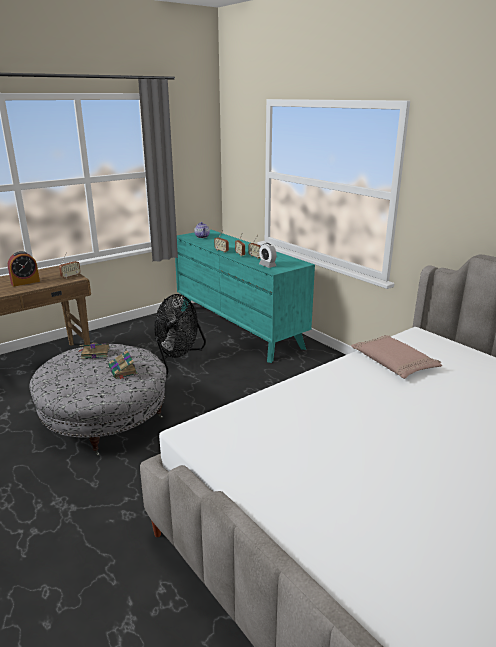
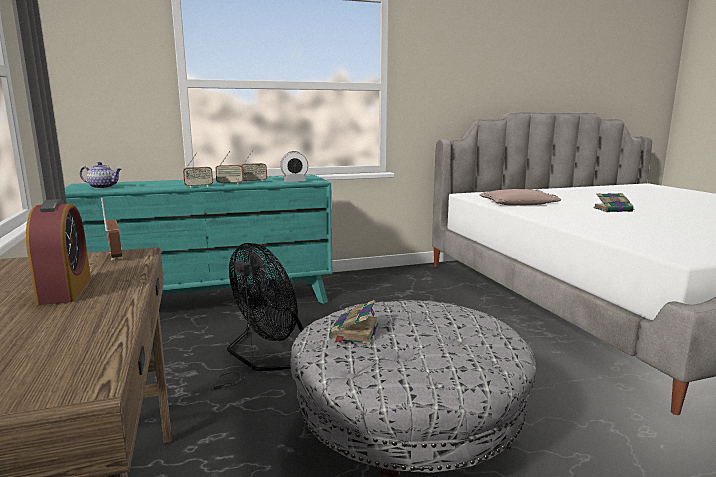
camera: 70 degrees left, 10 degrees down
book [108,350,138,379] -> book moved to [593,193,634,212]

